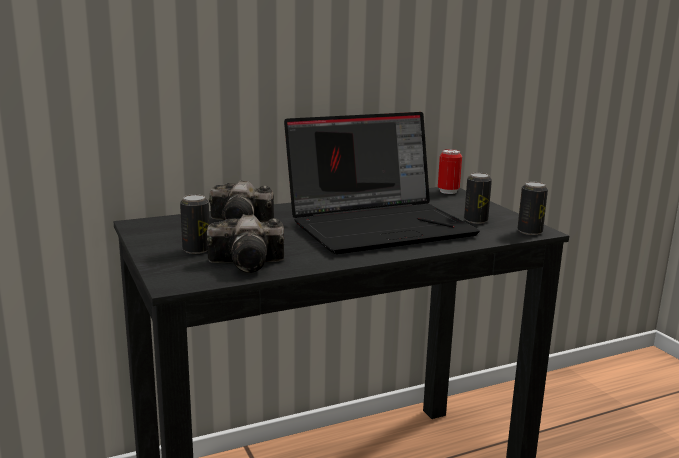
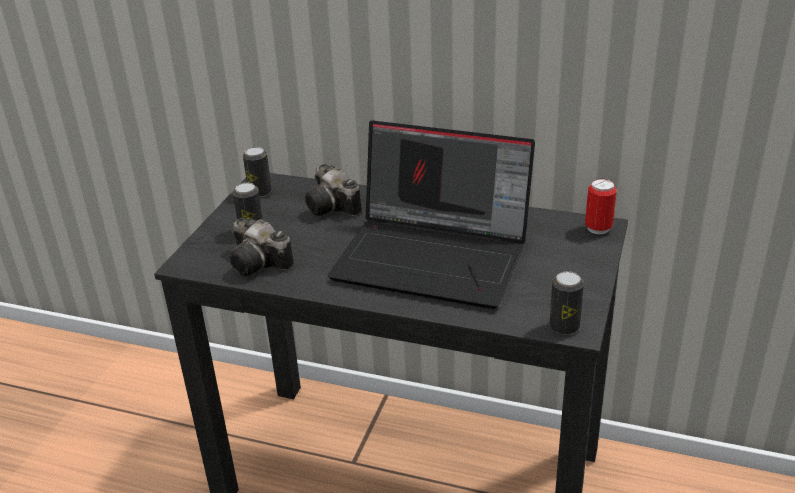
camera: 45 degrees right, 15 degrees up
can [464,173,492,224] -> can moved to [243,147,272,197]

